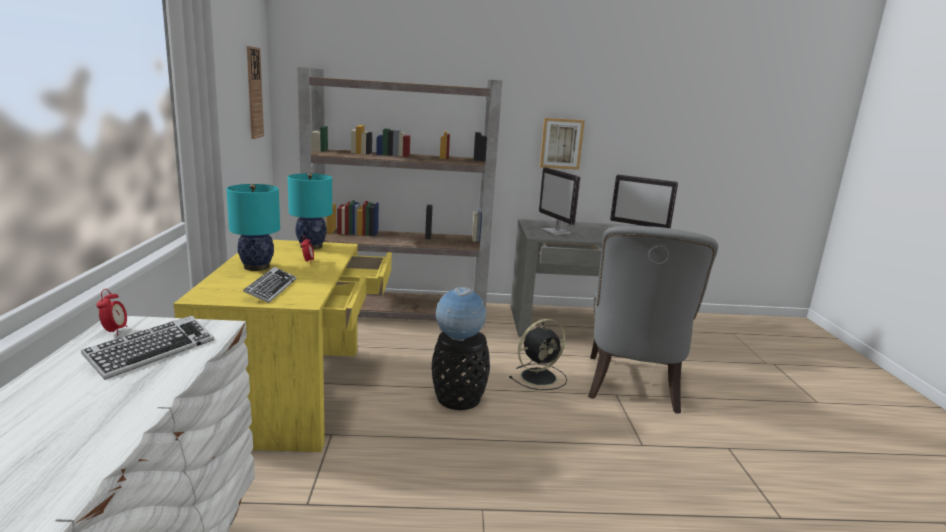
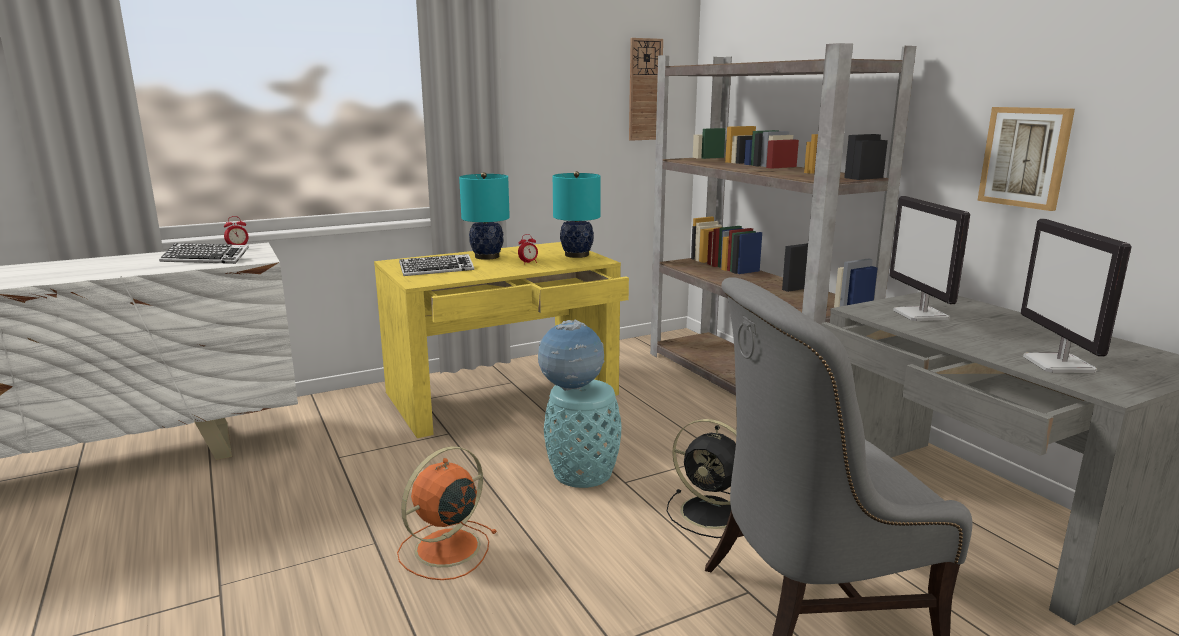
camera: 65 degrees right, 0 degrees up
black stool [432,332,490,410] -> turquoise stool [544,380,621,488]
monitor [539,167,580,235] -> monitor turned 45 degrees counterclockwise [889,196,970,321]
none -> orange fan [397,446,497,580]

